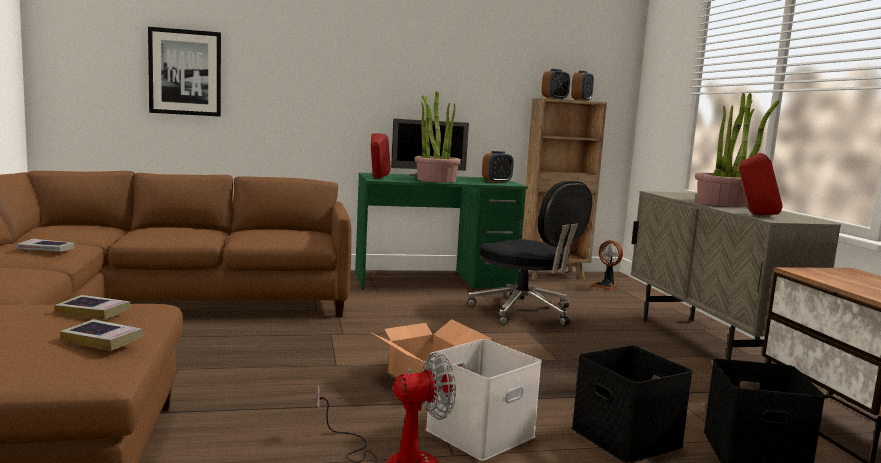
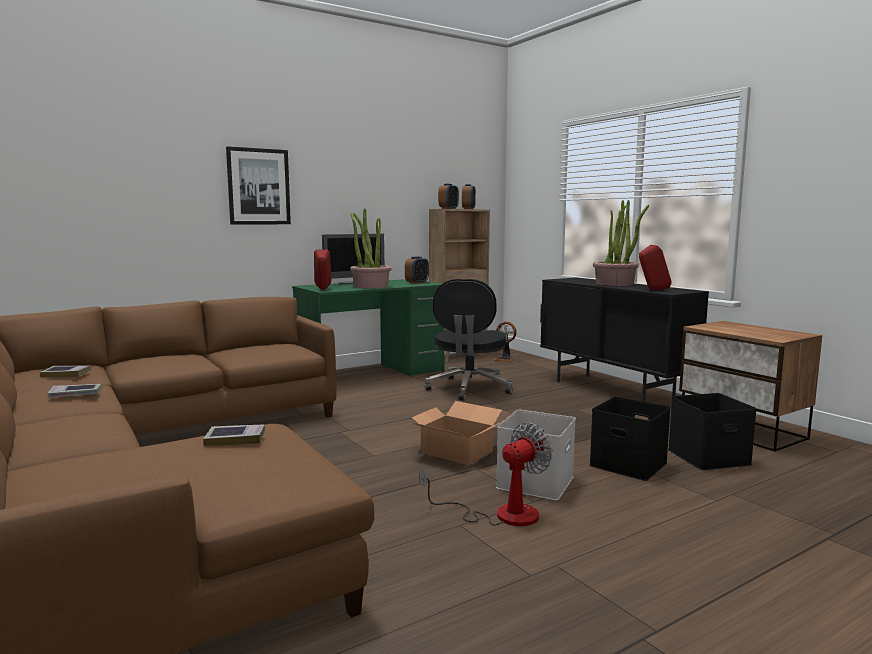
camera: 20 degrees left, 0 degrees up
book [60,319,143,351] -> book moved to [40,366,91,378]
picture [148,27,221,116] -> picture moved to [226,146,291,225]
black office chair [467,181,592,326] -> black office chair turned 75 degrees clockwise [424,279,513,401]
beige cabinet [631,191,841,360] -> black cabinet [540,277,709,402]

